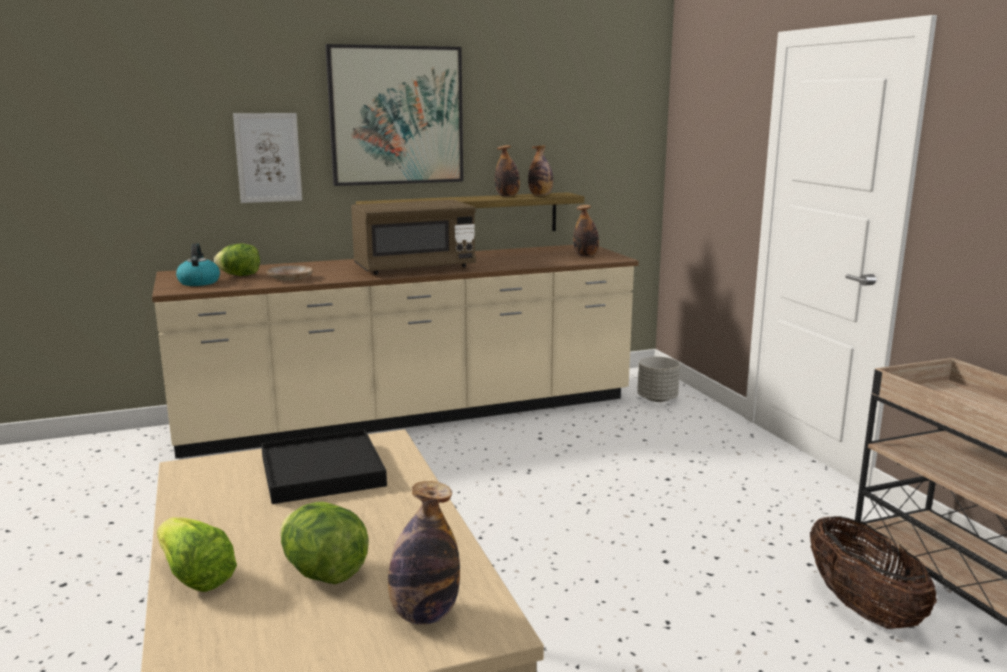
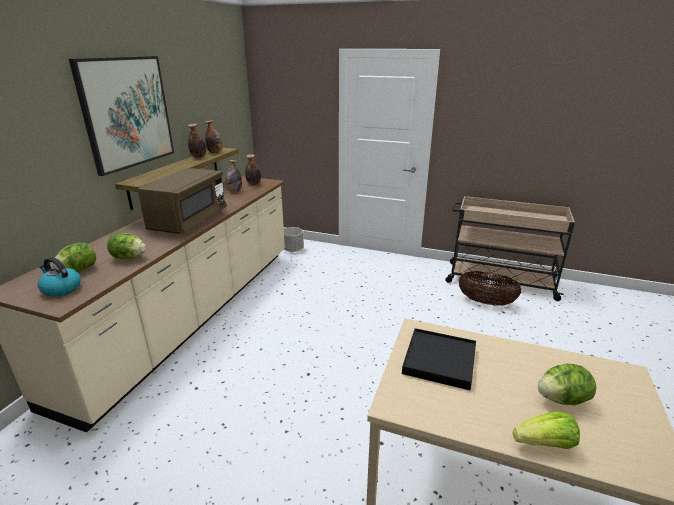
camera: 50 degrees left, 10 degrees up
picture [233,113,302,203] -> none
beige plate [267,265,313,281] -> lettuce [107,233,146,259]
bottle [388,481,460,625] -> bottle moved to [226,160,242,192]

